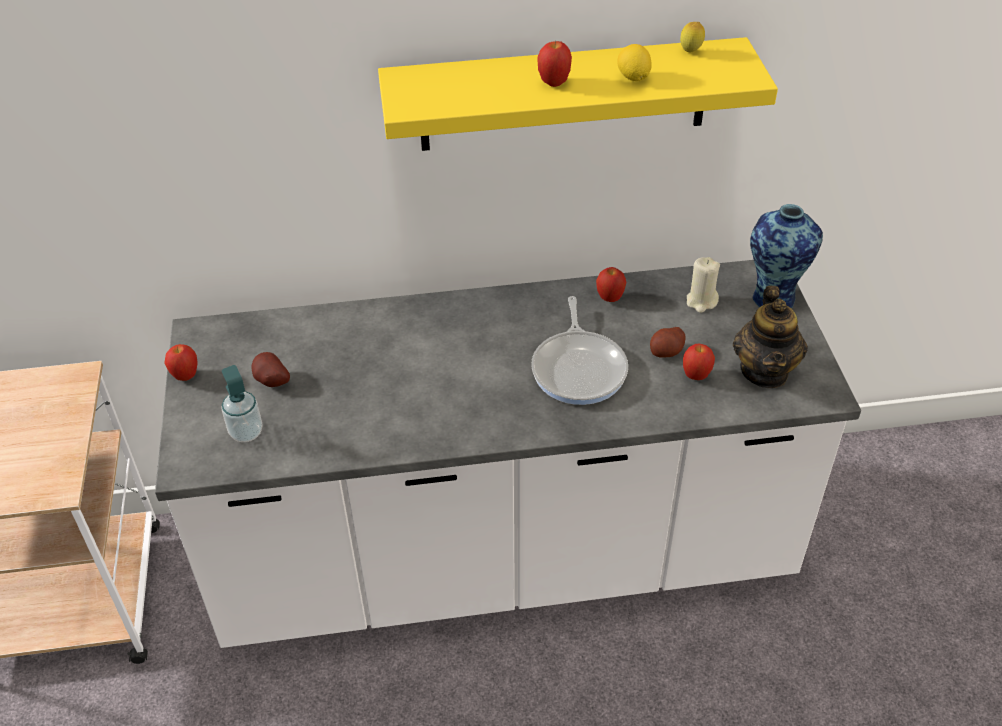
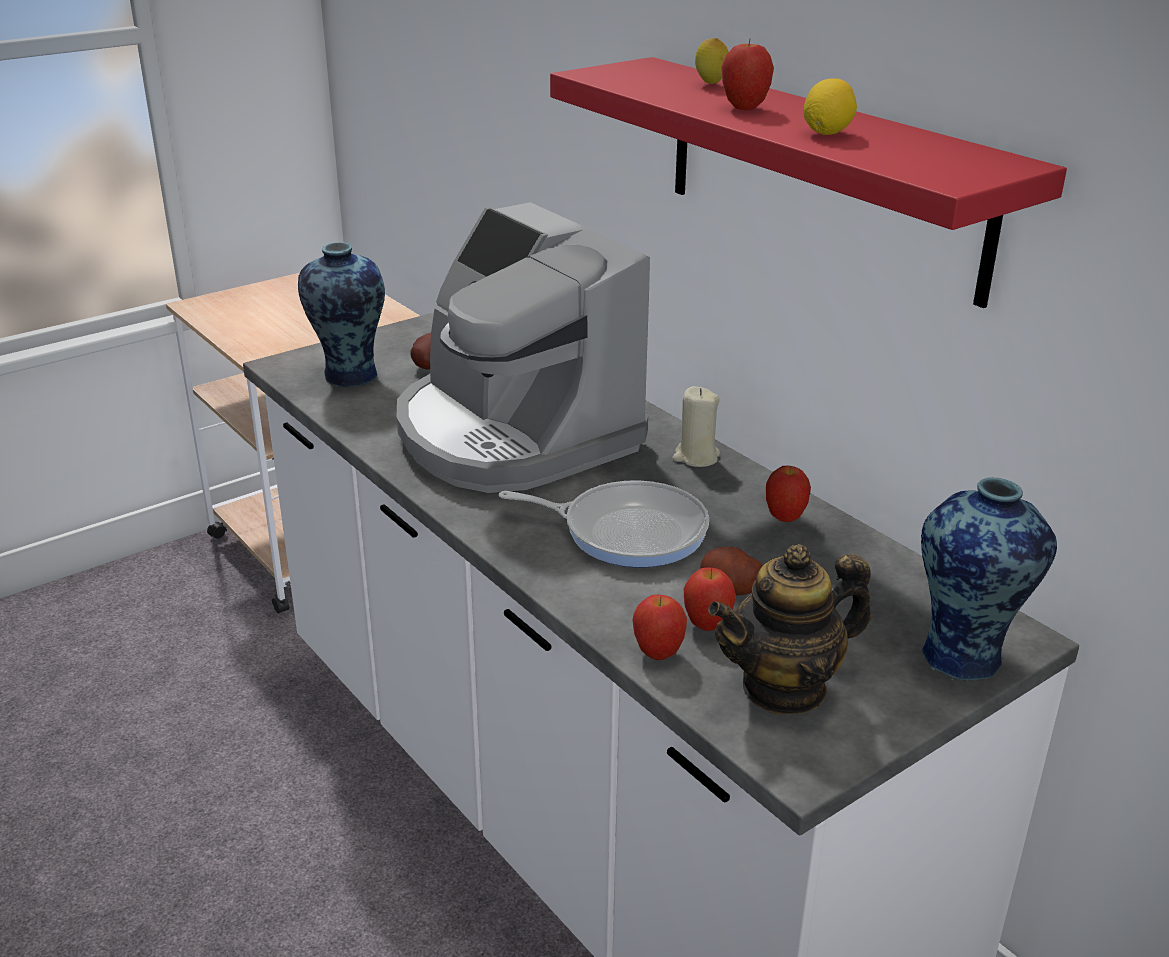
camera: 60 degrees right, 15 degrees down
apple [164,344,198,381] -> apple moved to [633,594,687,660]
soap dispenser [221,365,263,442] -> vase [298,242,385,387]
yellow shelf [378,37,778,151] -> red shelf [550,57,1067,308]
frying pan [531,296,628,405] -> frying pan turned 135 degrees counterclockwise [499,480,709,567]
lemon [680,22,705,52] -> lemon moved to [695,38,729,84]
beige candle [687,257,720,313] -> beige candle moved to [672,386,720,467]
none -> coffee machine [397,202,650,493]

